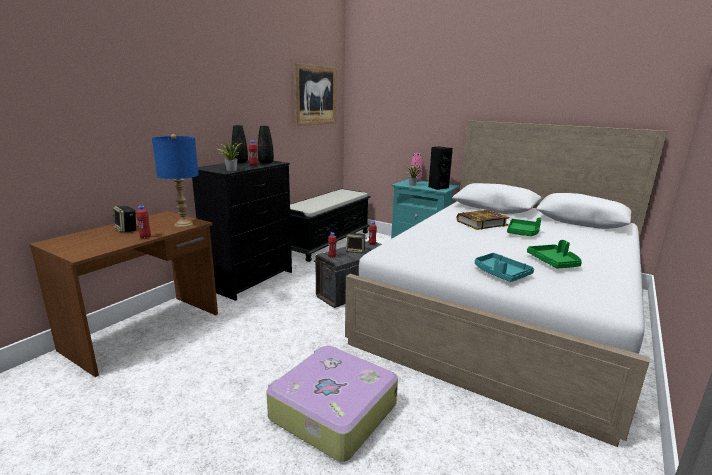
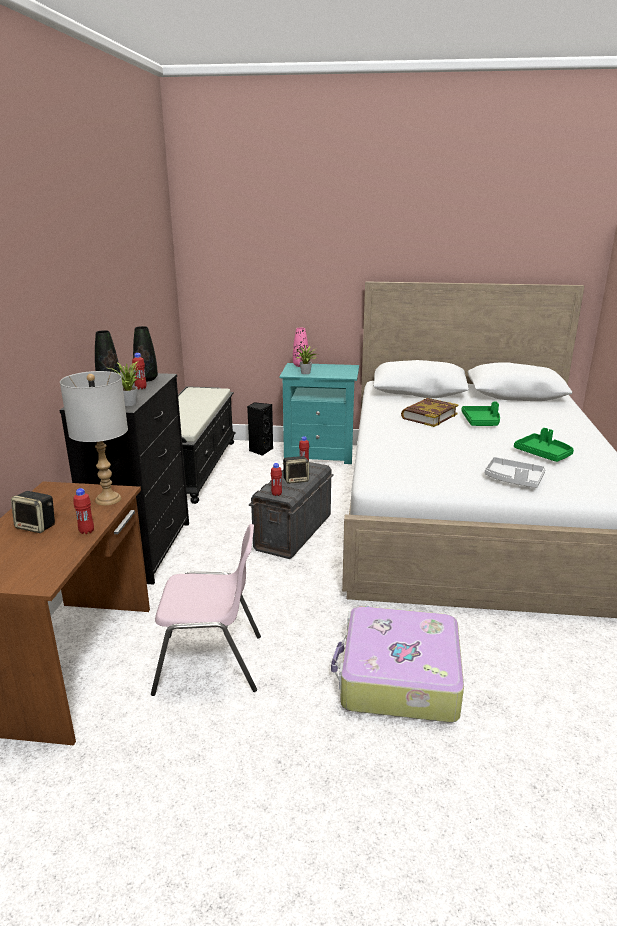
camera: 25 degrees left, 5 degrees up
blue table lamp [152,134,199,228] -> grey table lamp [60,371,128,505]
picture [294,63,337,126] -> none
black speaker [428,147,453,190] -> black speaker moved to [247,402,273,456]
turquoise tray [475,253,534,282] -> grey tray [485,457,546,488]
none -> pink chair [151,524,261,696]

